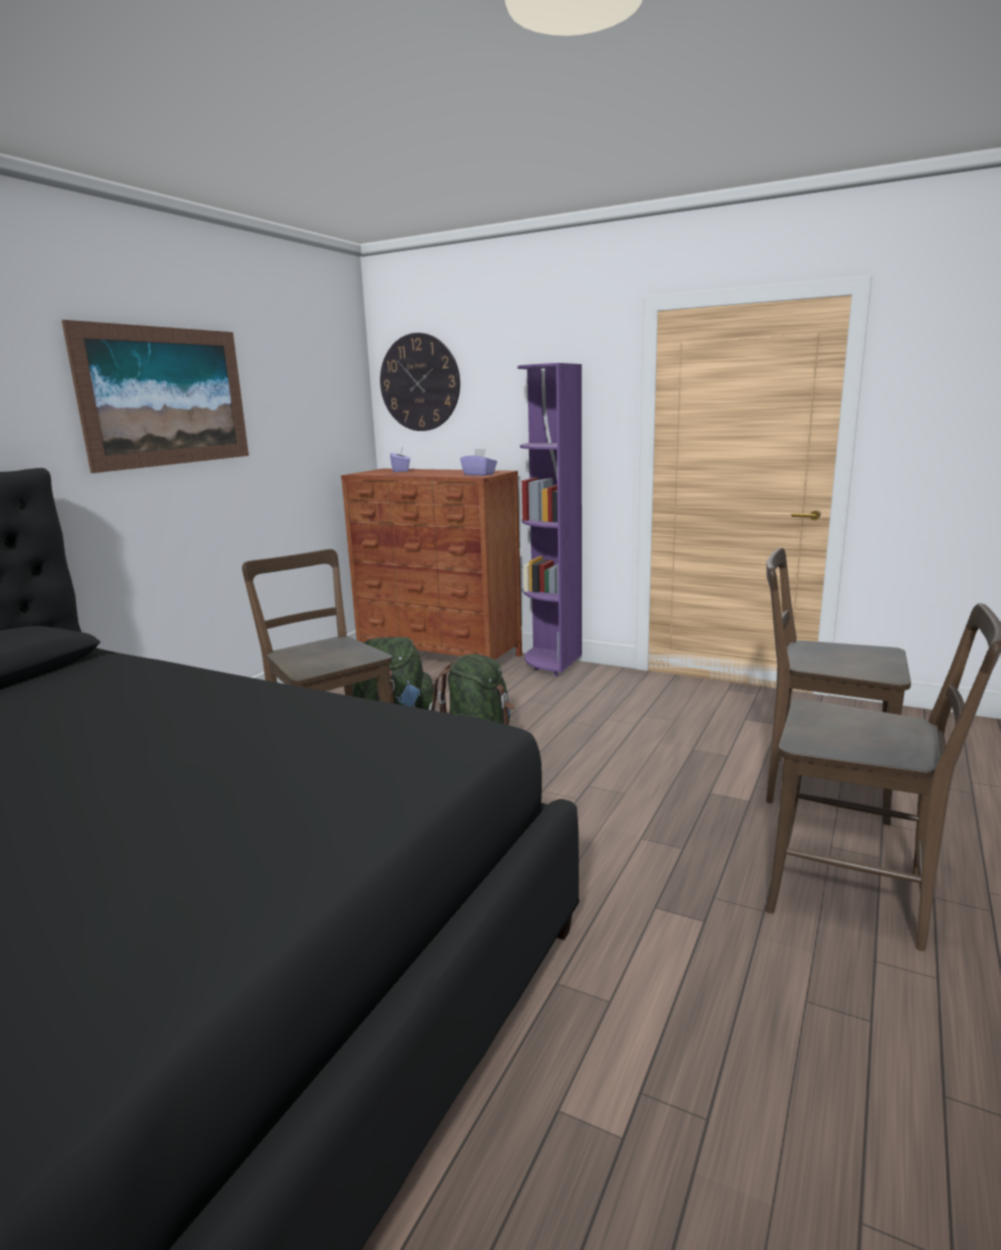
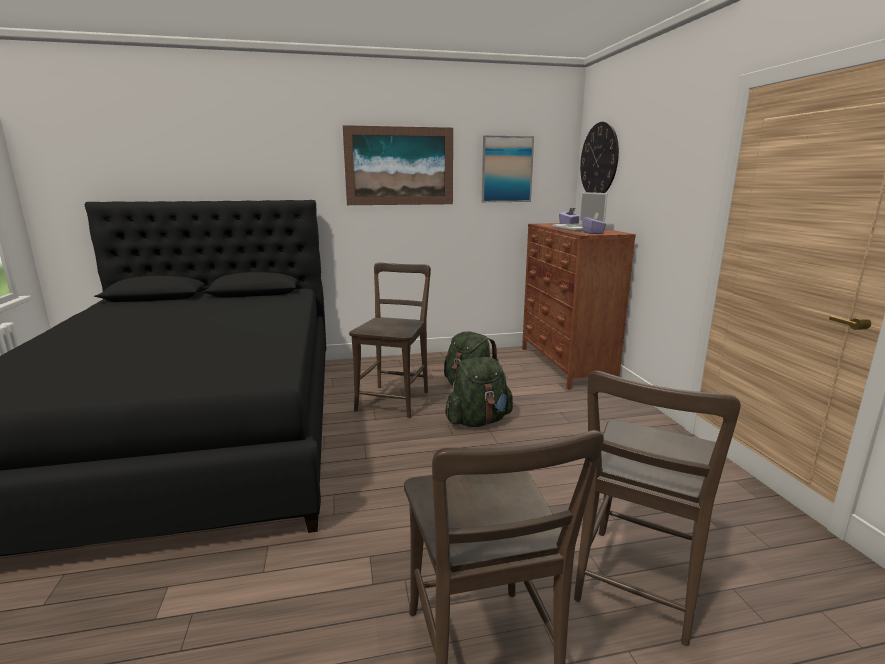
camera: 50 degrees right, 0 degrees up
purple bookcase [518,363,582,676] -> none
brown chair [766,548,911,825] -> brown chair turned 135 degrees counterclockwise [574,371,741,646]
none -> picture [482,135,534,202]
none -> laptop [552,192,608,232]

